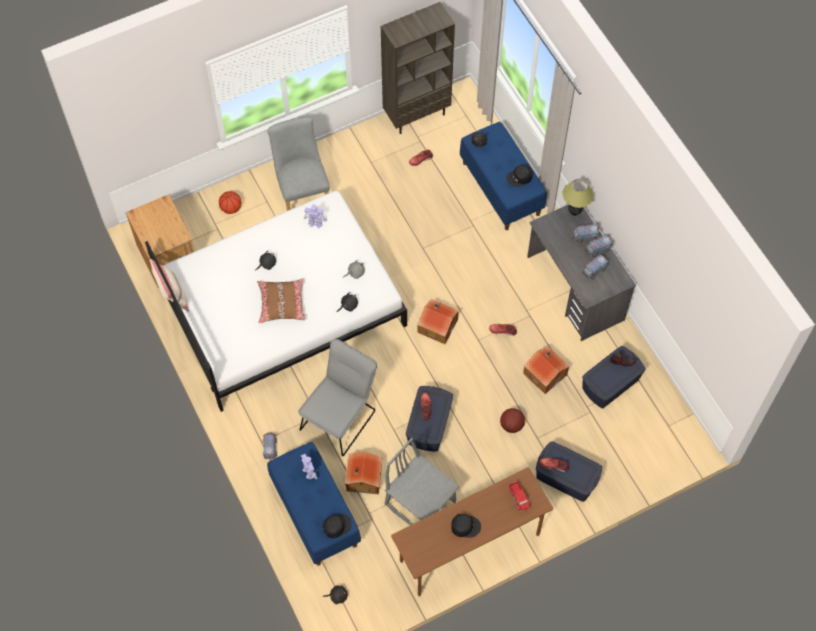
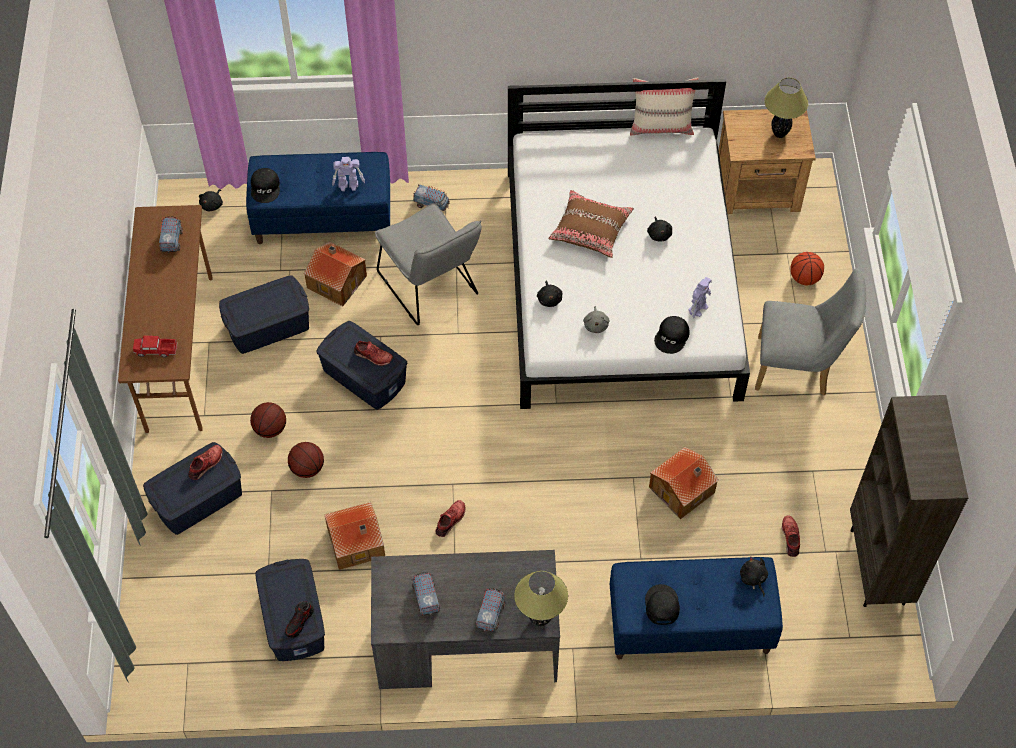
camera: 115 degrees right, 5 degrees down
grey chair [385,438,460,525] -> blue storage box [219,275,309,354]
toy house [417,299,459,344] -> toy house moved to [649,447,719,519]
black cap [451,514,481,538] -> black cap moved to [654,316,690,354]
toy truck [585,235,612,257] -> toy truck moved to [159,216,183,253]
none -> basketball [250,402,286,438]
none -> table lamp [765,78,808,138]

